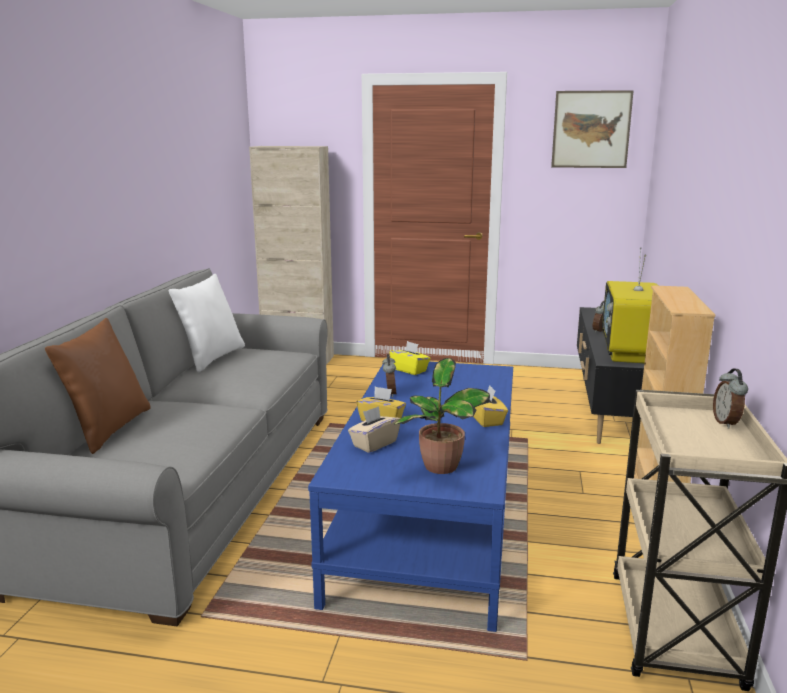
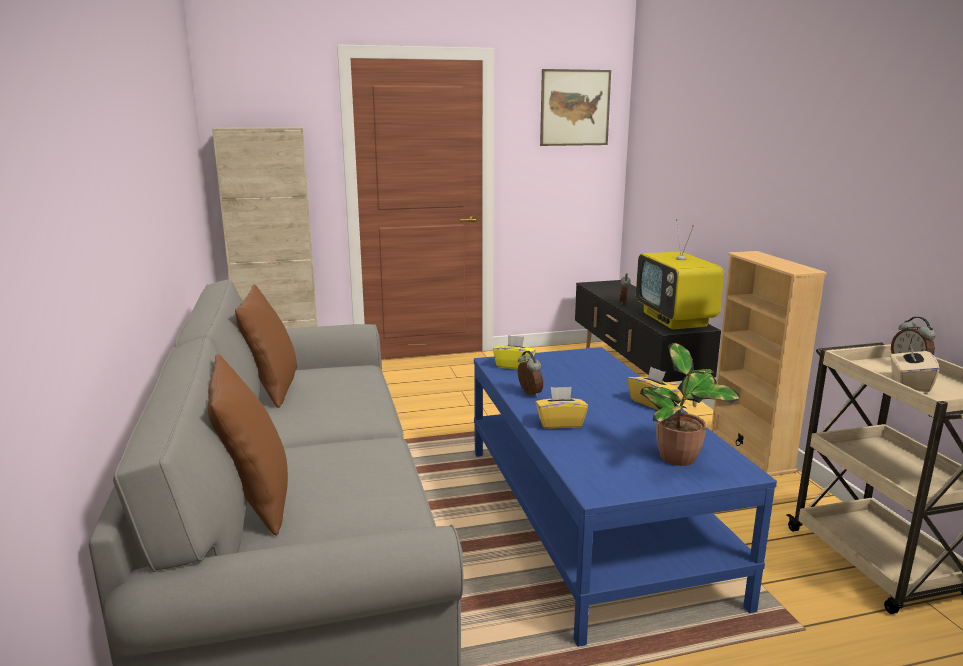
camera: 25 degrees left, 0 degrees up
white pillow [168,274,245,373] -> brown pillow [235,284,297,408]
beige tissue box [348,406,400,453] -> beige tissue box moved to [890,344,939,392]

